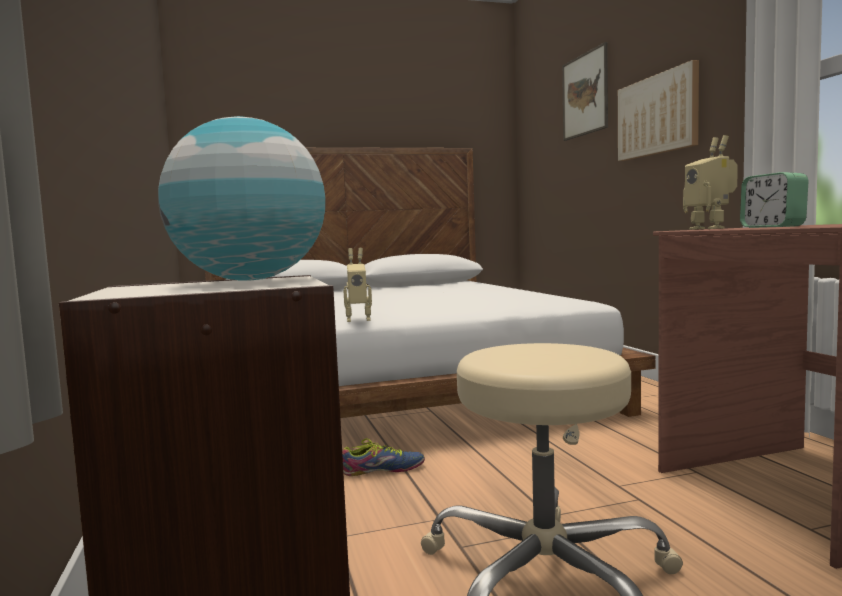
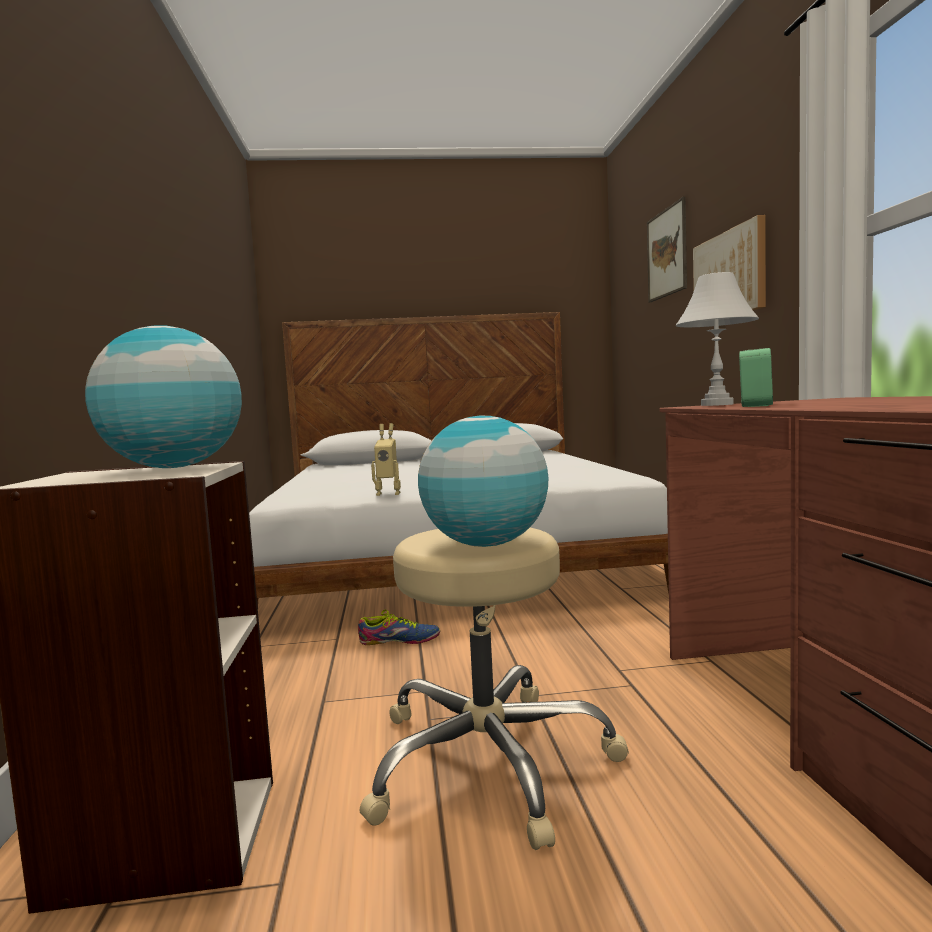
camera: 10 degrees right, 0 degrees up
toy robot [683,135,738,230] -> white table lamp [675,272,759,406]
alarm clock [740,172,808,228] -> alarm clock turned 150 degrees counterclockwise [739,348,773,407]
none -> globe [418,416,548,547]

